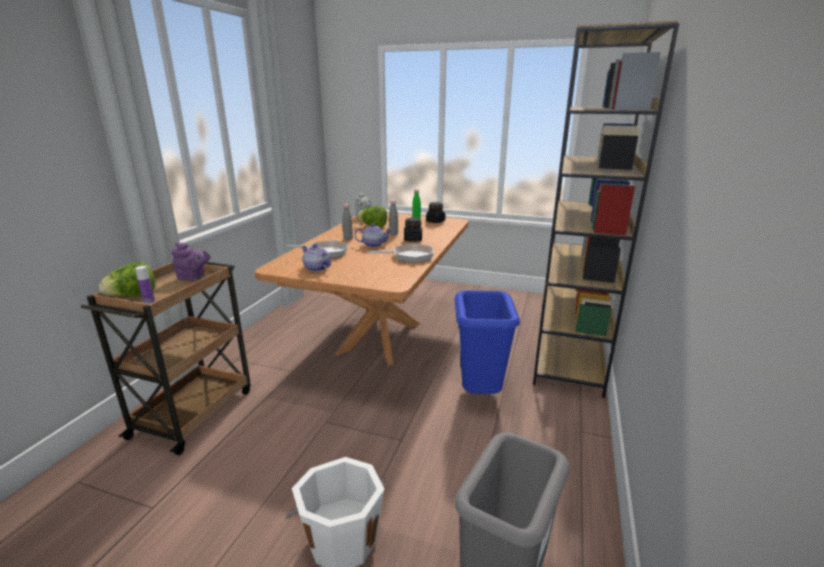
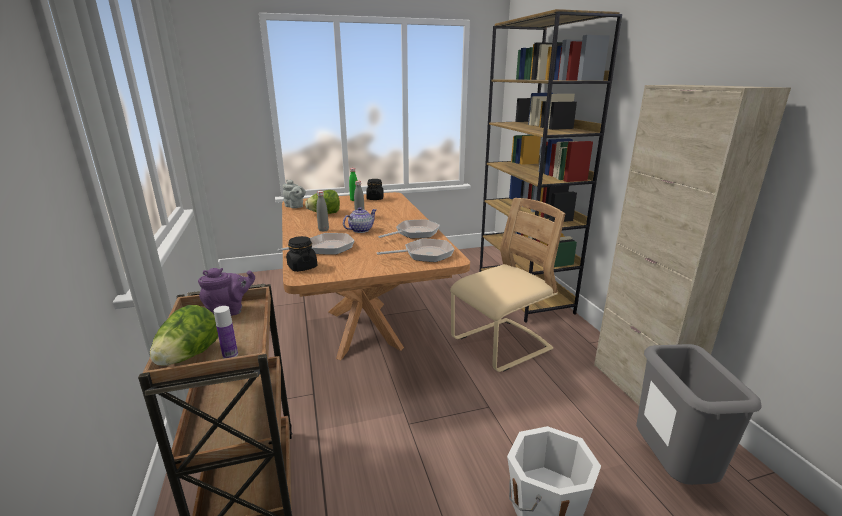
camera: 35 degrees left, 0 degrees up
teapot [301,244,331,272] -> none
black jar [404,217,422,242] -> black jar moved to [286,236,317,272]
blue trash can [455,290,520,394] -> beige chair [450,198,565,372]
none -> frying pan [377,238,455,262]
none -> beige cabinet [594,85,791,405]

